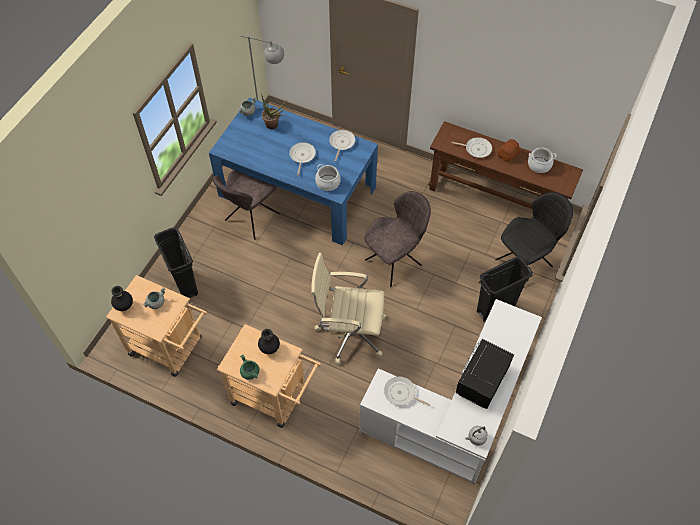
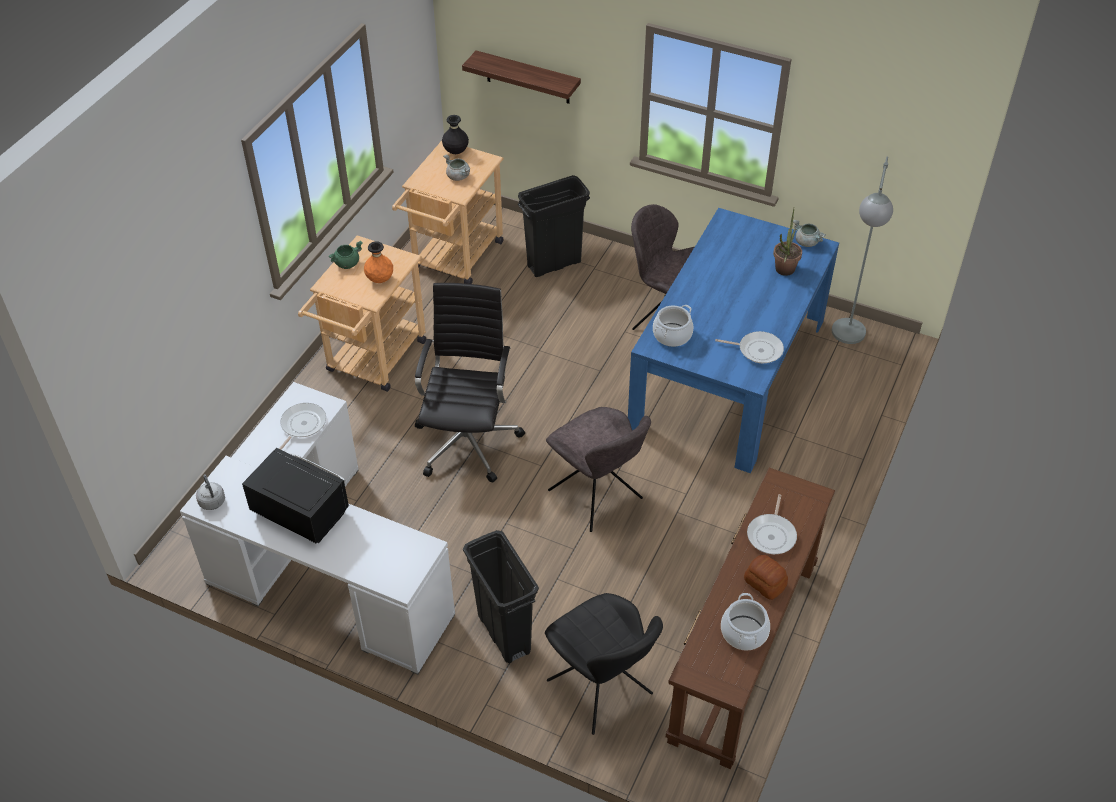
camera: 90 degrees right, 10 degrees down
black vase [258,329,280,354] -> orange vase [364,241,393,283]
frying pan [289,142,316,175] -> none
beige office chair [311,253,386,364] -> black office chair [415,283,525,482]
none -> shelf [462,51,581,104]

